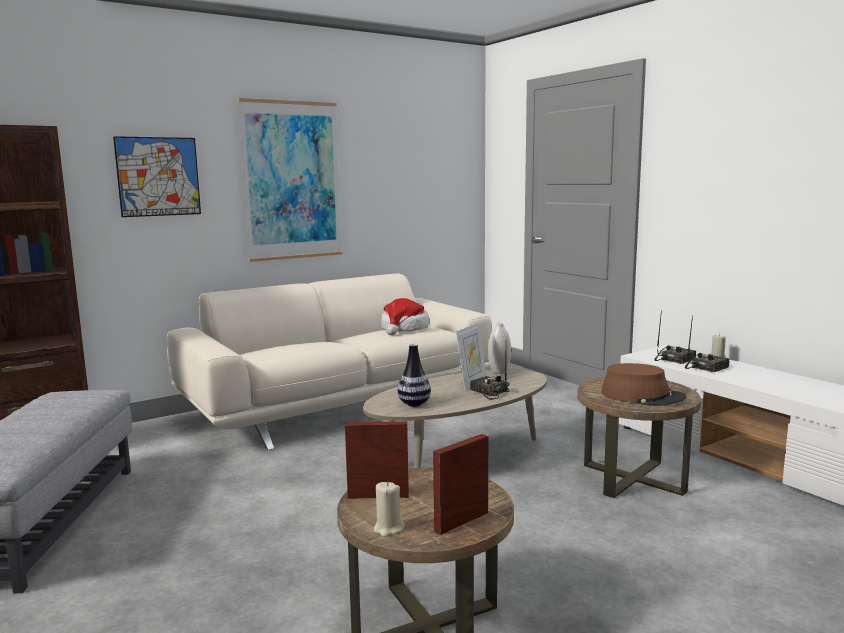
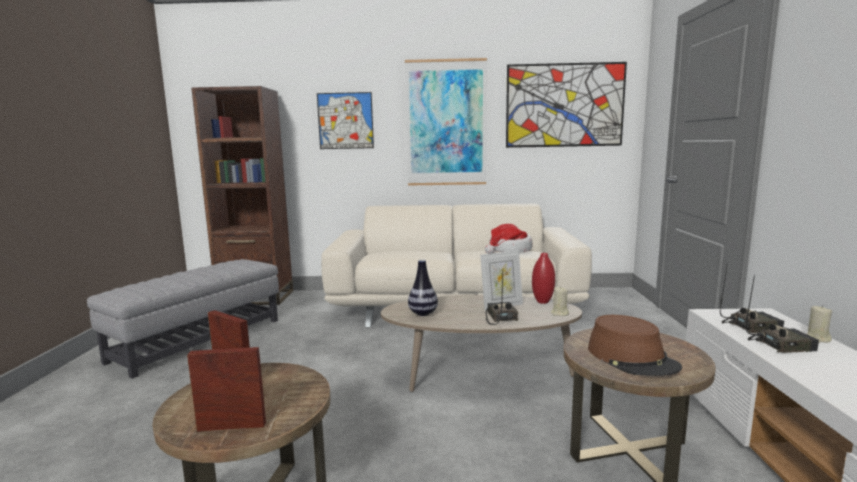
camera: 35 degrees right, 0 degrees up
beige candle [374,481,405,537] -> beige candle moved to [551,286,569,316]
white vase [488,322,511,374] -> red vase [532,253,555,304]
none -> picture [506,62,627,148]

